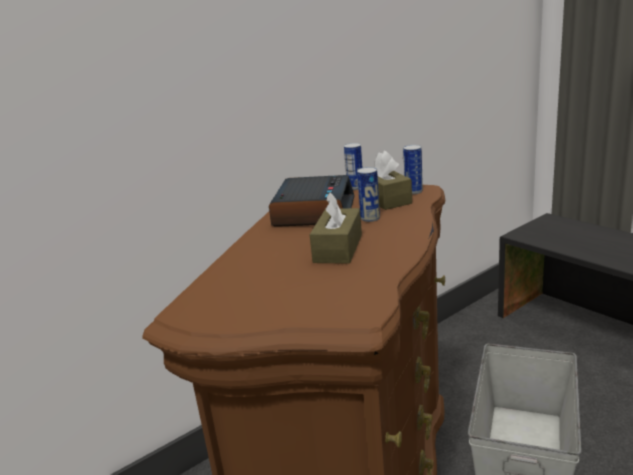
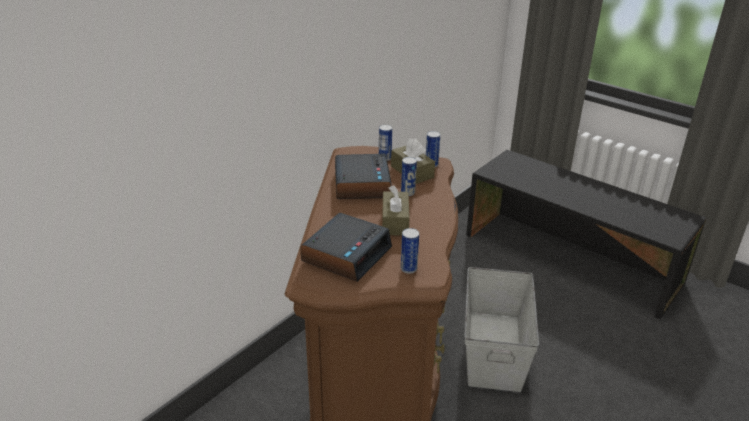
camera: 15 degrees left, 10 degrees up
none -> alarm clock [300,213,392,282]
none -> can [401,228,419,274]

